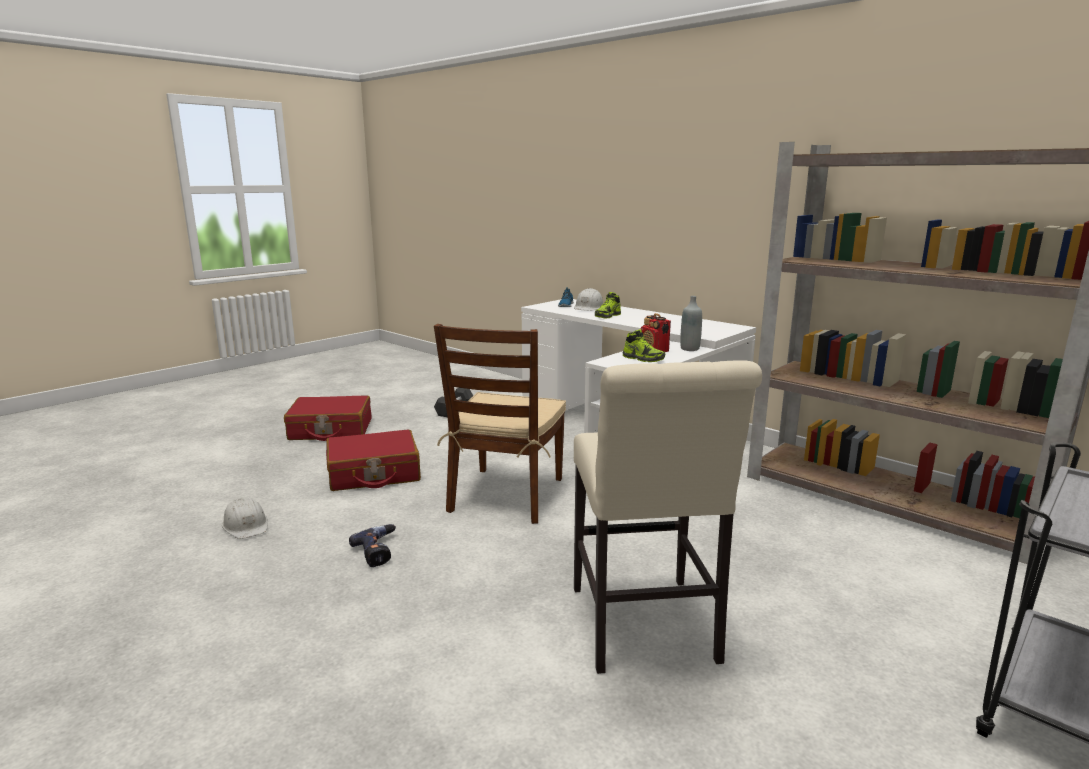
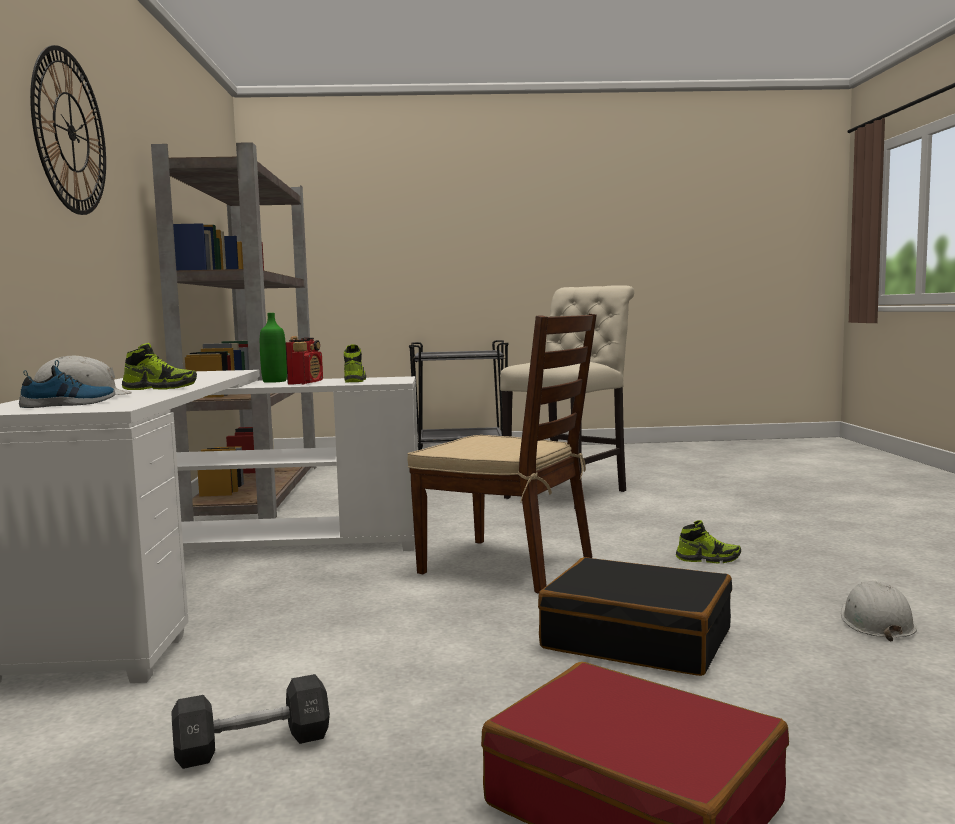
camera: 135 degrees left, 10 degrees down
red suitcase [326,430,421,491] -> black suitcase [538,557,732,676]
power drill [349,524,396,567] -> shoe [676,520,741,564]
brown chair [434,324,566,524] -> brown chair turned 60 degrees clockwise [407,313,597,594]
grey bottle [680,296,702,351] -> green bottle [260,313,287,383]
none -> wall clock [30,45,106,215]

